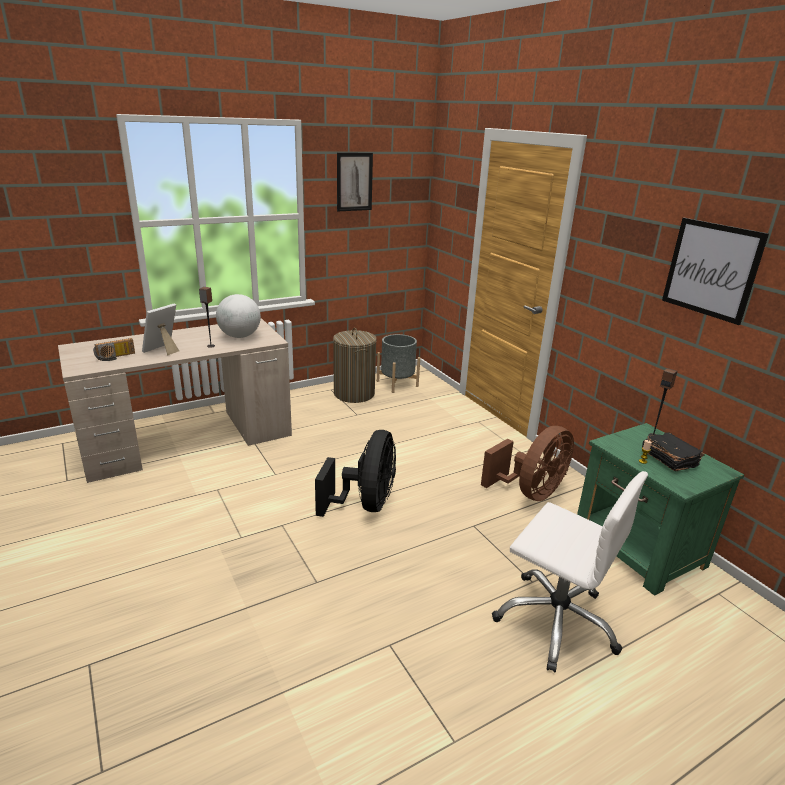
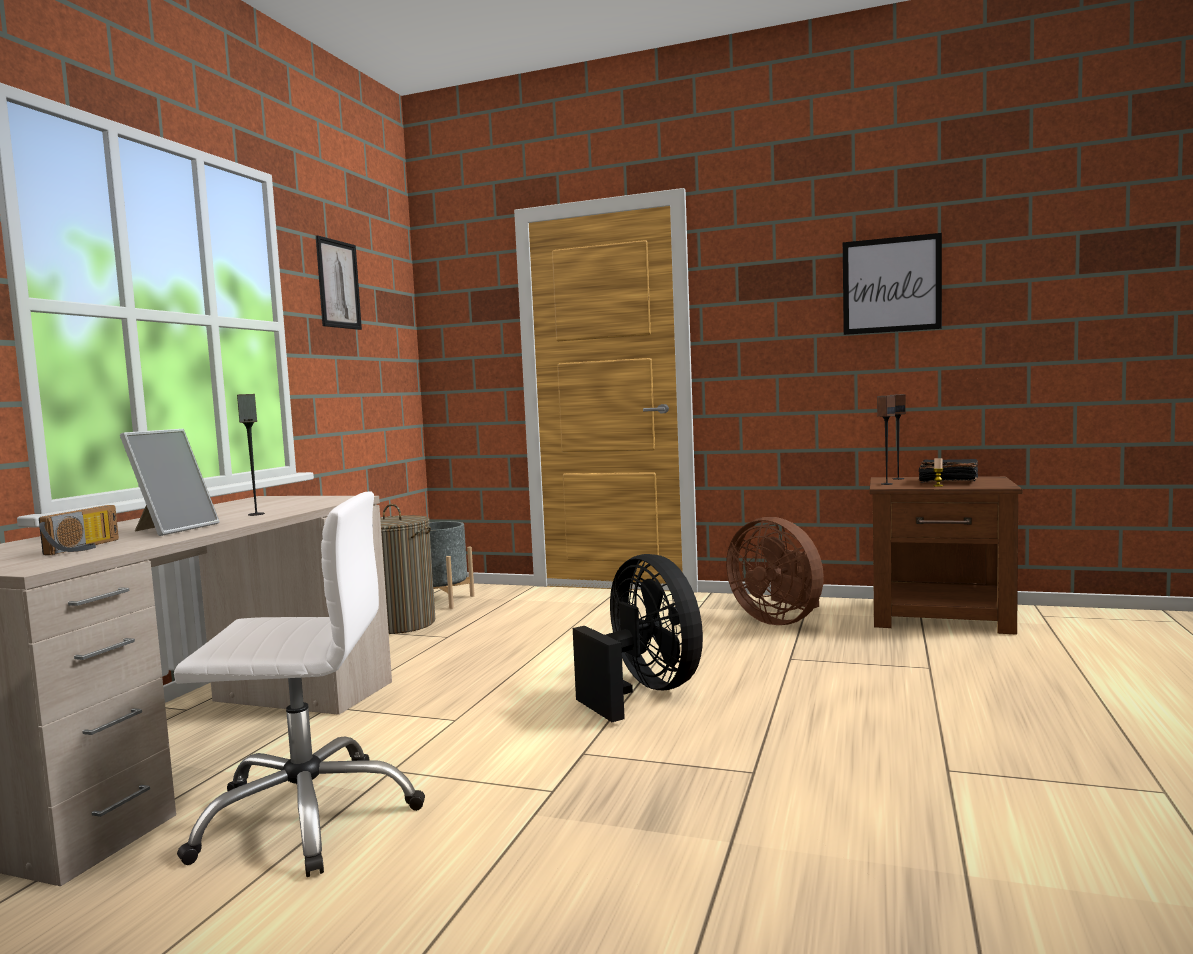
camera: 40 degrees left, 20 degrees down
picture frame [142,304,179,356] -> picture frame turned 150 degrees counterclockwise [120,429,220,536]
globe [216,294,261,338] -> none
brown fan [481,426,574,501] -> brown fan turned 135 degrees clockwise [726,517,824,625]
white office chair [492,471,648,672] -> white office chair moved to [174,491,425,877]
green nightstand [577,423,744,596] -> brown nightstand [869,476,1023,635]
none -> speaker [877,395,895,485]

